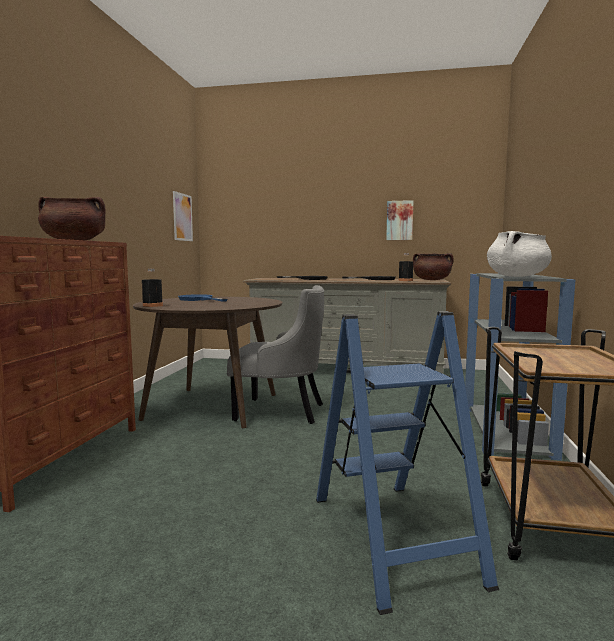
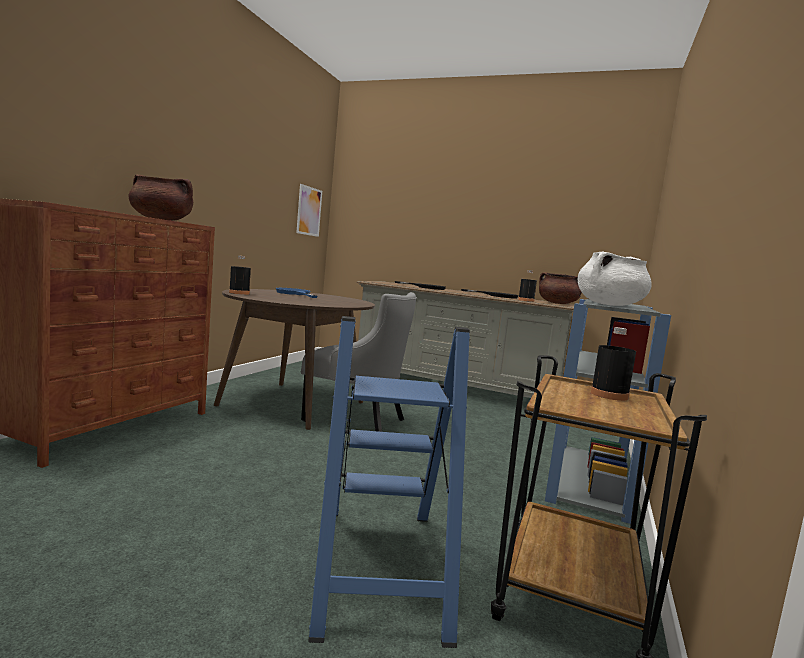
camera: 10 degrees right, 0 degrees up
picture [386,200,413,240] -> none
none -> black bottle [591,327,636,401]

